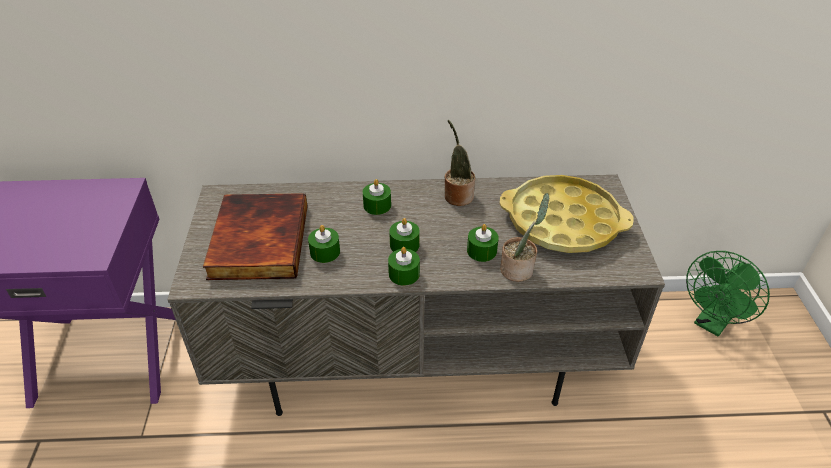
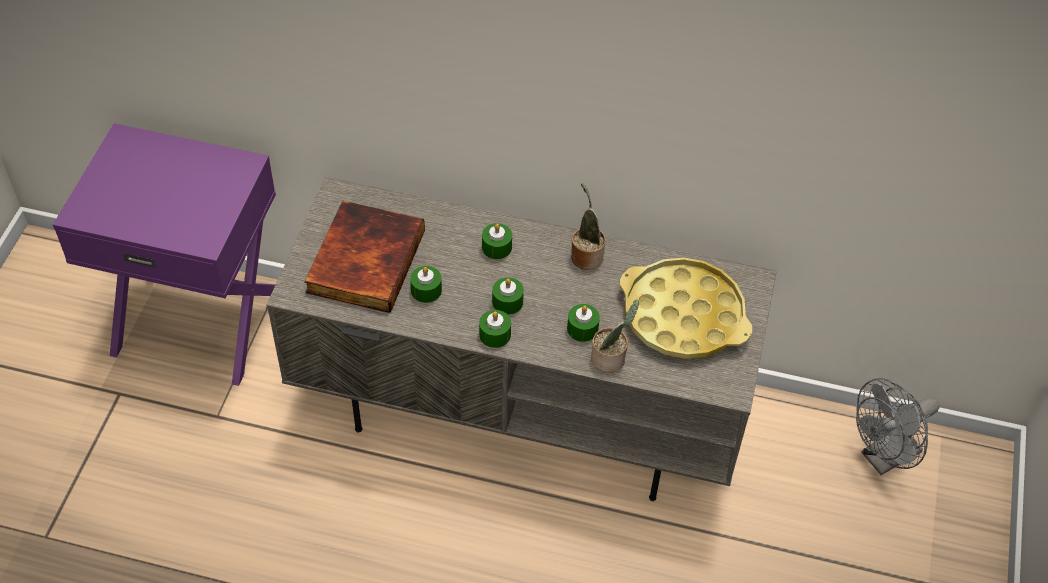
camera: 15 degrees right, 10 degrees up
green fan [686,251,770,337] -> grey fan [856,378,940,475]

